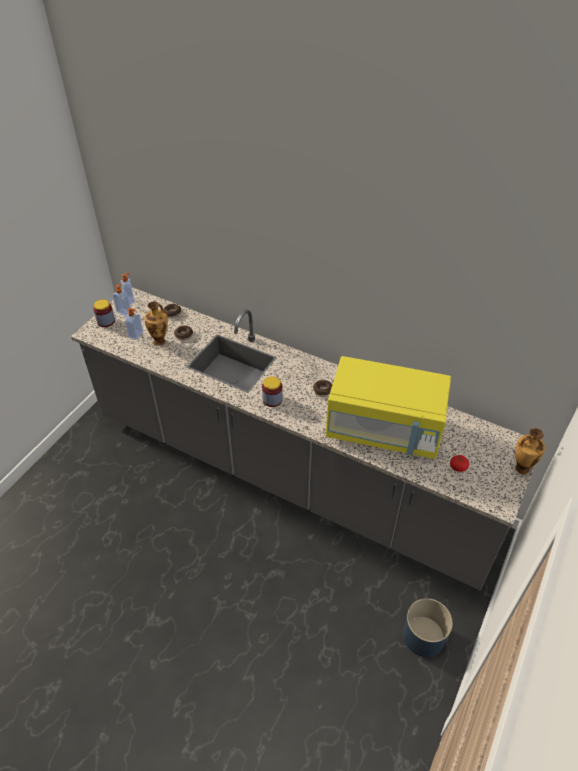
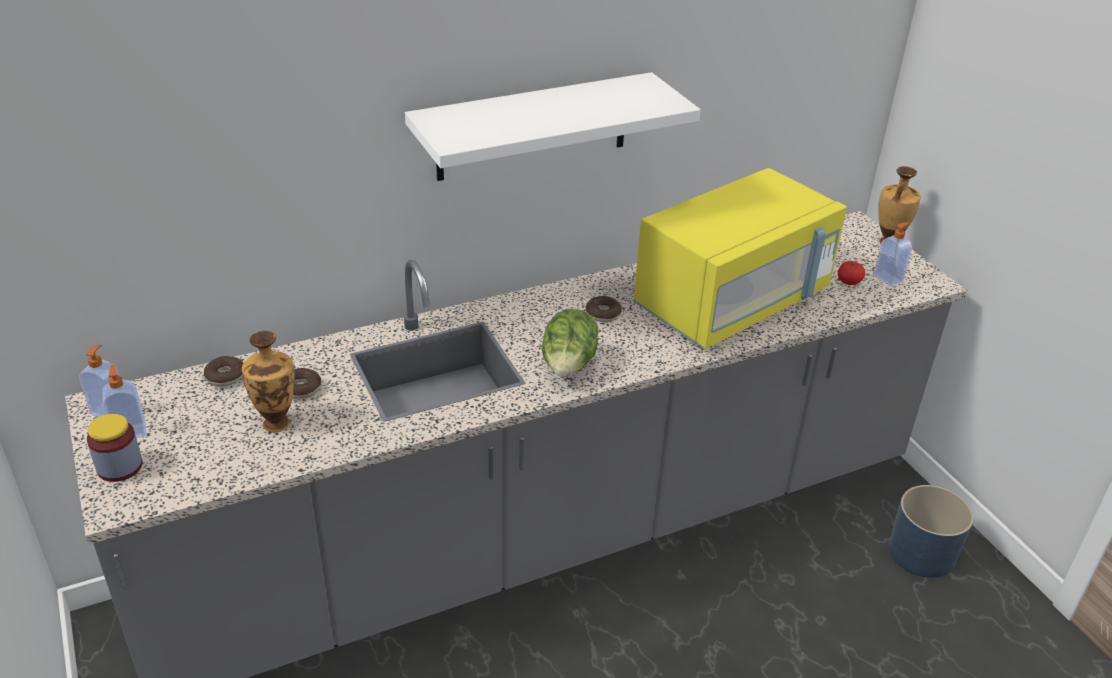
camera: 55 degrees left, 10 degrees down
soap dispenser [125,308,143,340] -> soap dispenser moved to [874,222,912,287]
jar [262,376,283,407] -> lettuce [542,309,599,377]
none -> white shelf [405,72,701,181]

